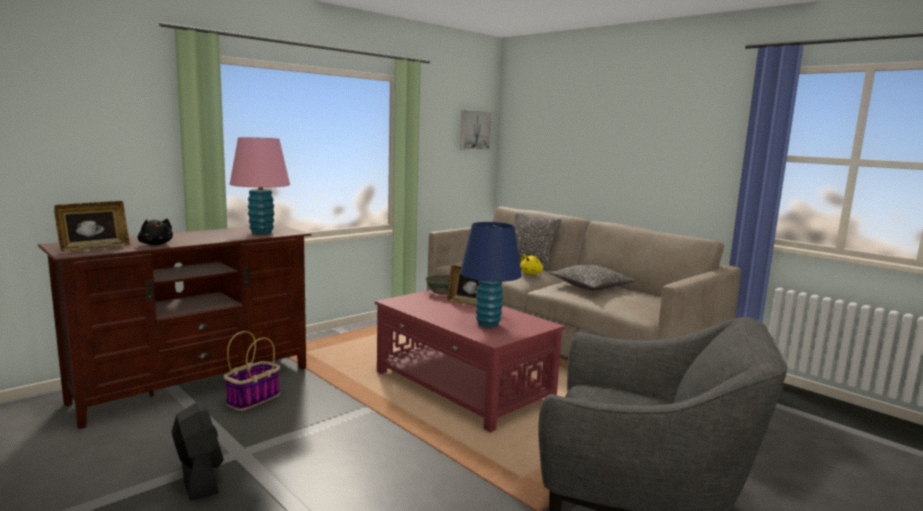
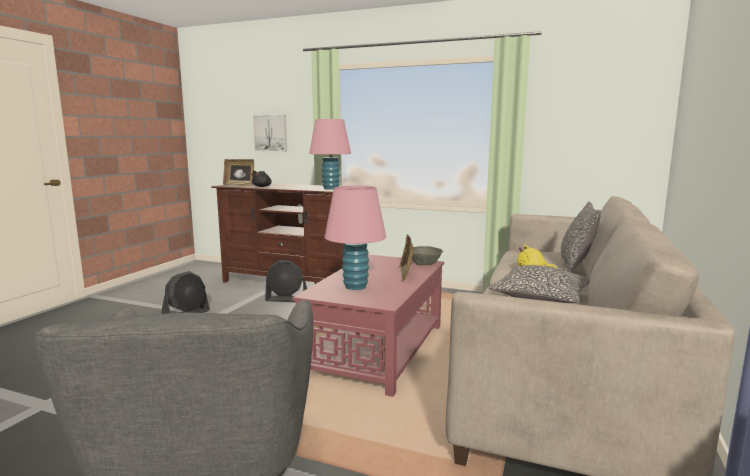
camera: 65 degrees right, 0 degrees up
basket [224,331,280,411] -> black fan [265,260,307,302]
picture [460,110,492,150] -> picture moved to [253,115,287,152]
blue table lamp [460,222,522,327] -> pink table lamp [324,186,386,290]

